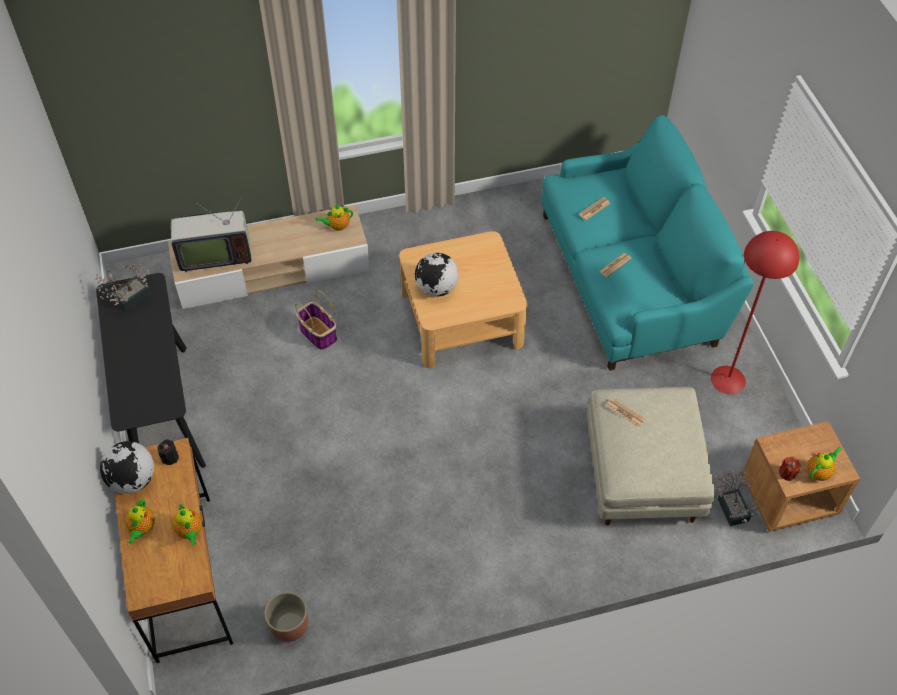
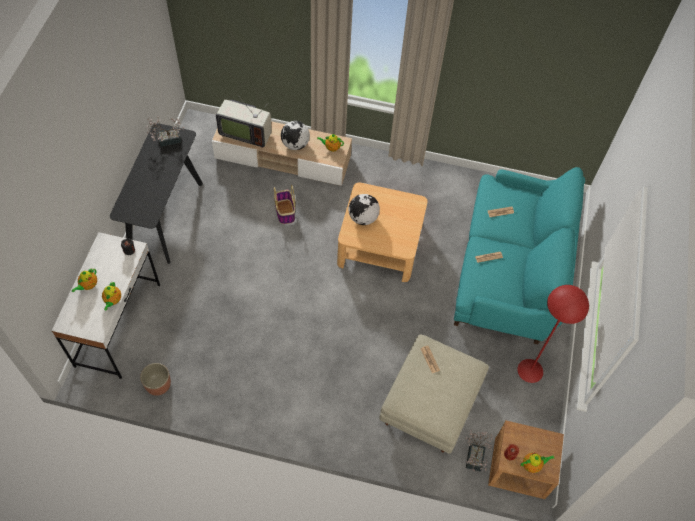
camera: 25 degrees right, 5 degrees up
globe [100,441,154,494] -> globe moved to [281,121,310,150]
brown desk [114,438,233,663] -> white desk [52,232,160,379]

